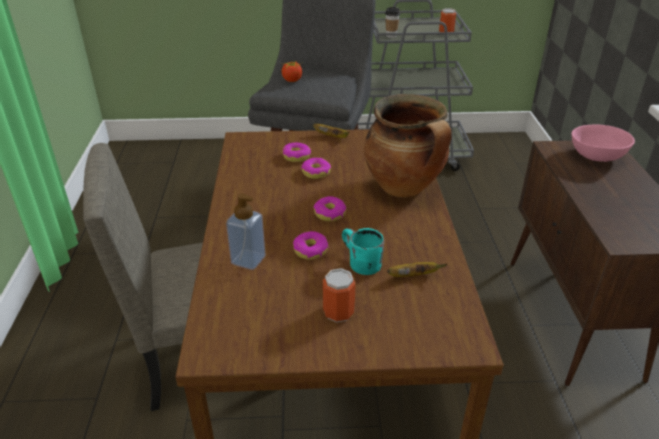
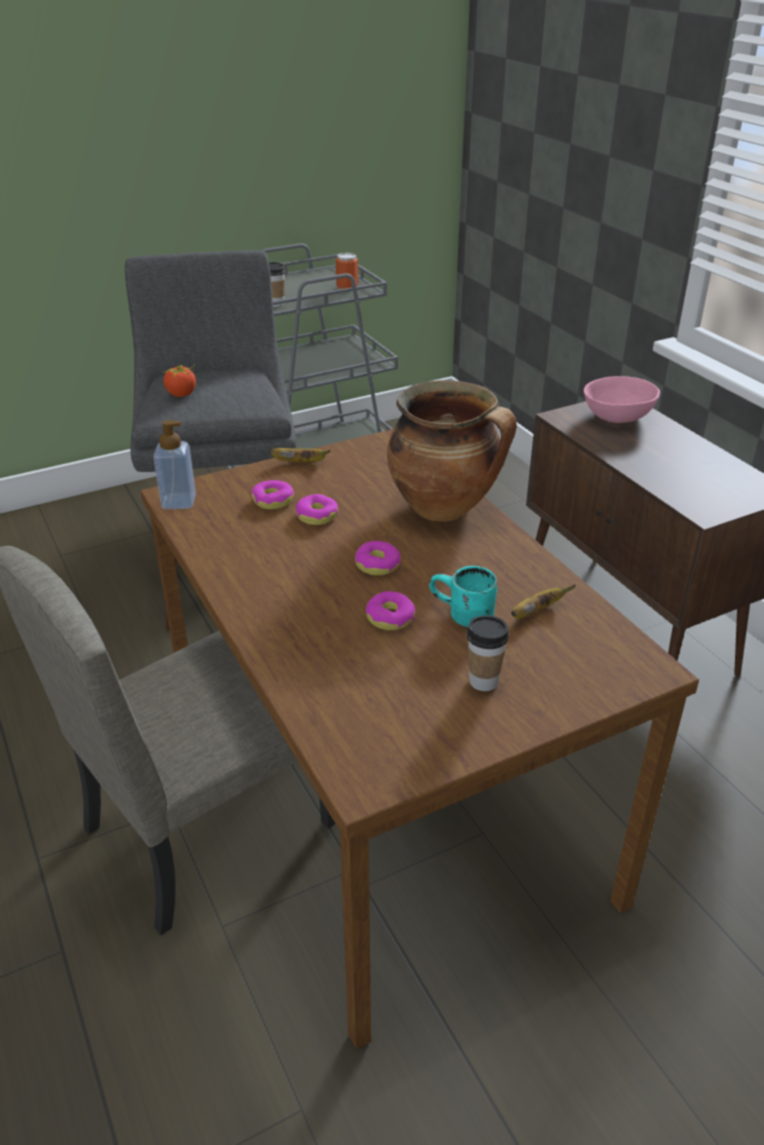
camera: 25 degrees left, 0 degrees up
soap dispenser [226,194,266,270] -> soap dispenser moved to [153,420,196,509]
can [323,268,356,322] -> cup [467,616,509,691]

